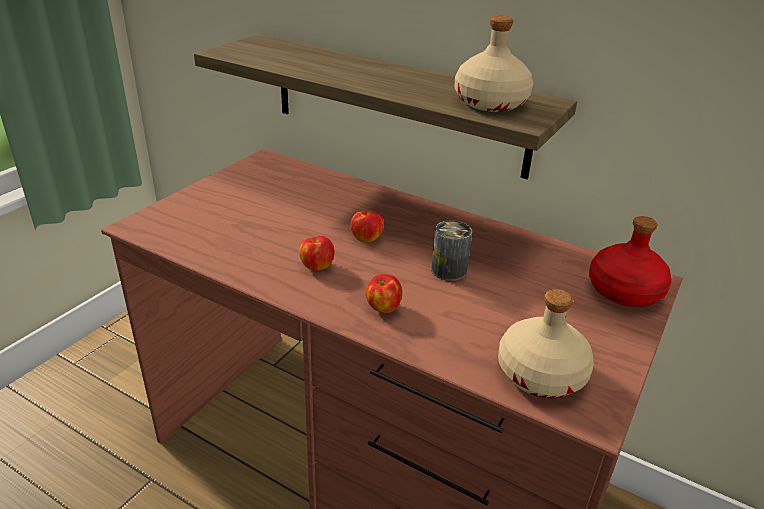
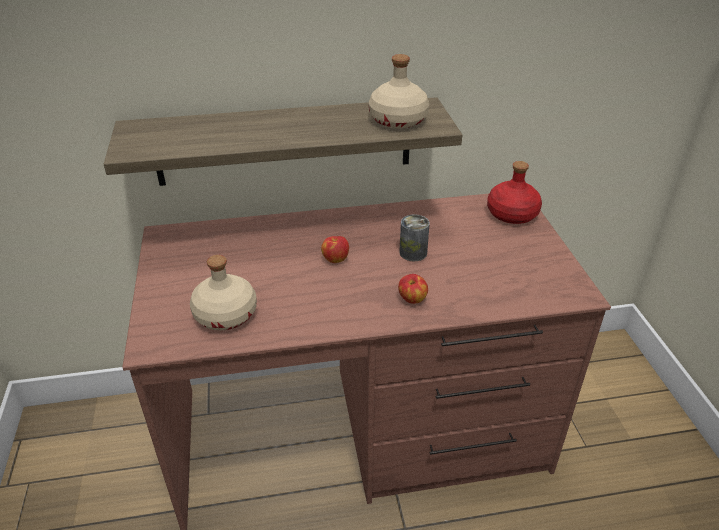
camera: 40 degrees left, 5 degrees up
apple [299,236,335,271] -> none
beige bottle [498,289,594,398] -> beige bottle moved to [190,255,257,330]

